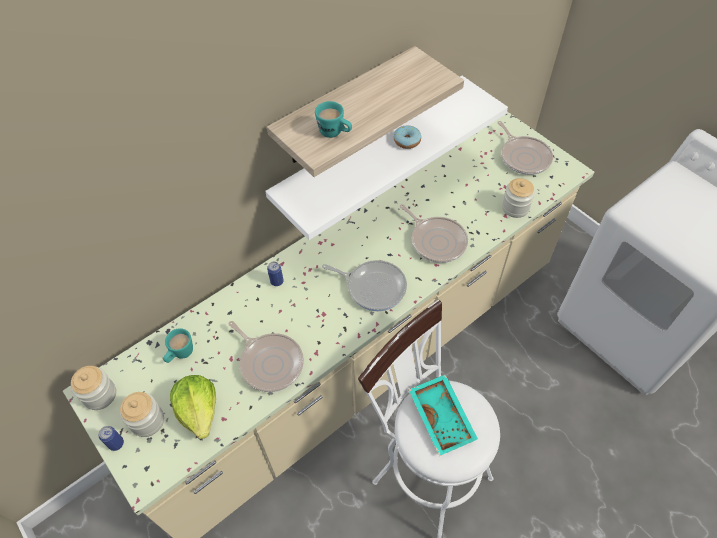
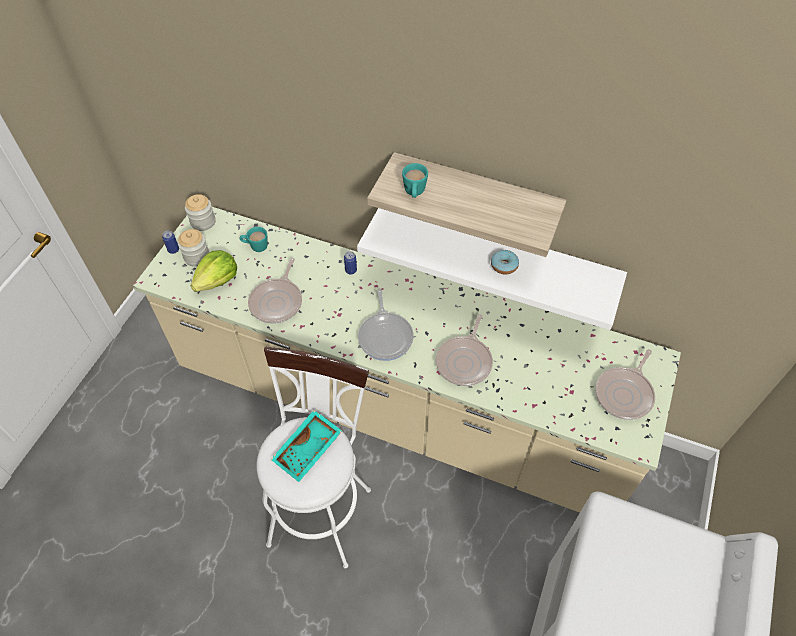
camera: 60 degrees right, 0 degrees up
jar [502,178,535,218] -> none

